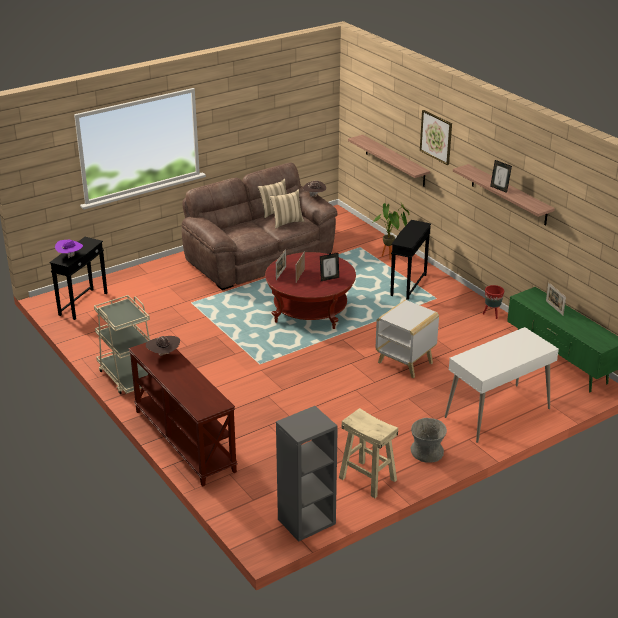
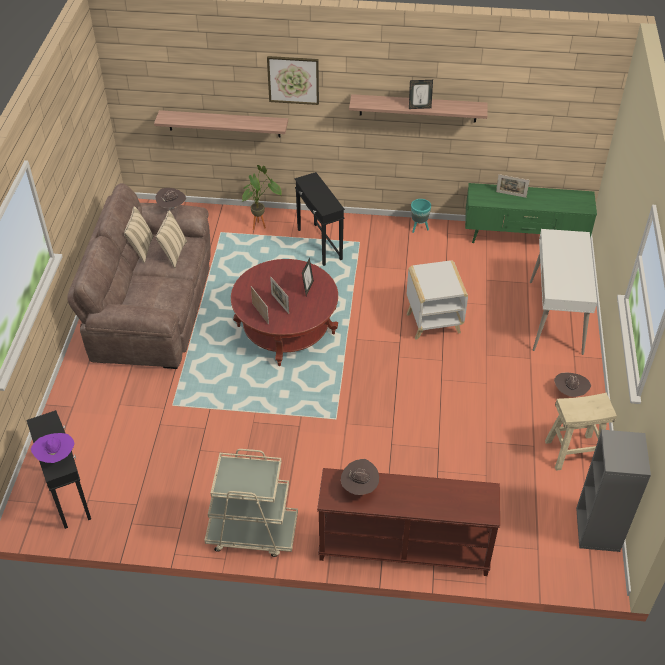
camera: 50 degrees left, 15 degrees up
grey vase [410,418,447,463] -> brown hat [554,372,591,397]
red planter [483,285,504,319] -> turquoise planter [411,199,431,233]

